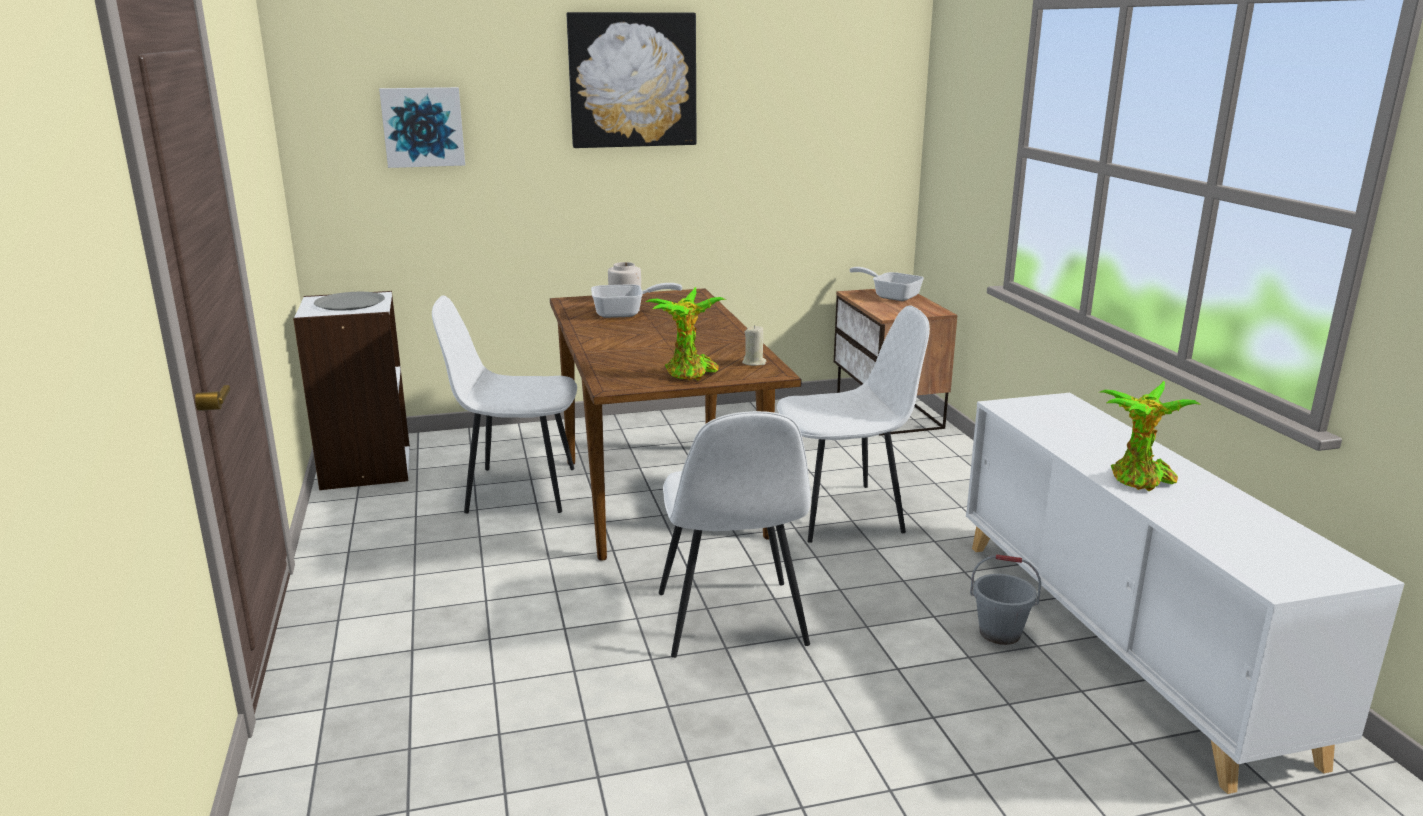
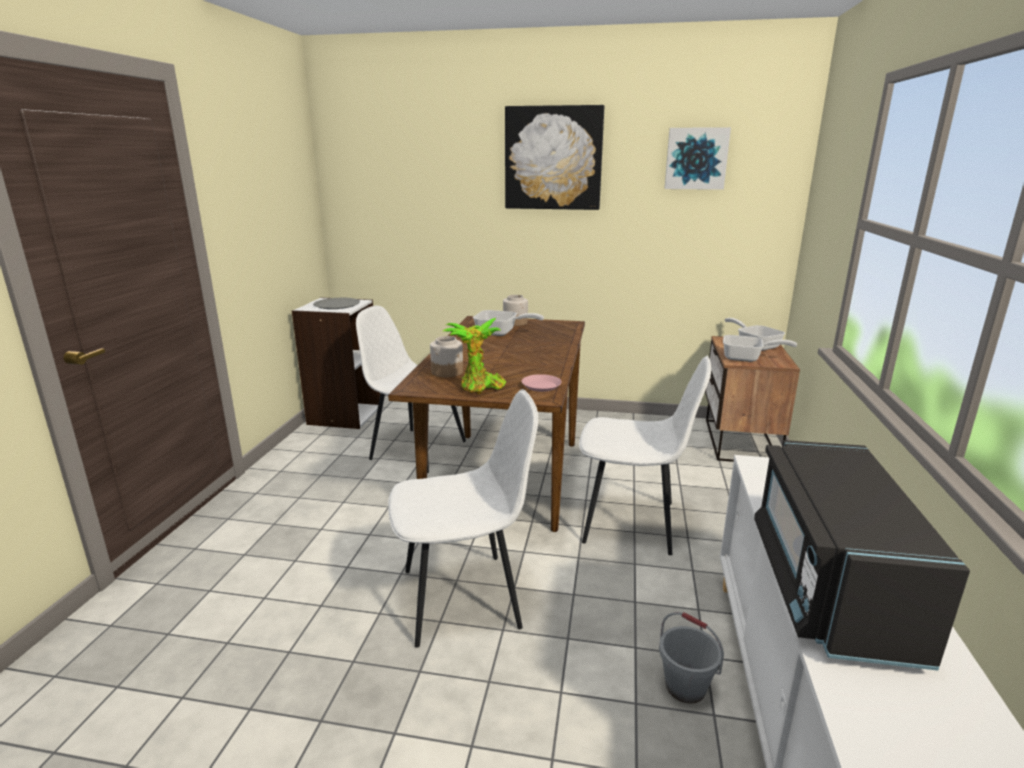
camera: 25 degrees right, 0 degrees up
picture [379,87,465,168] -> picture moved to [664,127,731,190]
white chair [659,411,811,658] -> white chair turned 120 degrees counterclockwise [388,389,538,648]
beige candle [742,325,766,366] -> pink plate [521,374,562,392]
potted plant [1100,381,1202,491] -> black microwave [754,440,970,671]
none -> jar [430,336,463,377]
none -> frying pan [723,335,797,362]

